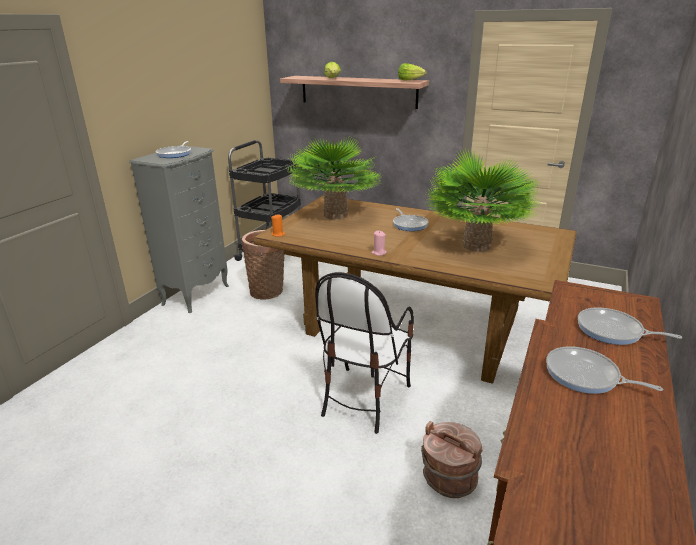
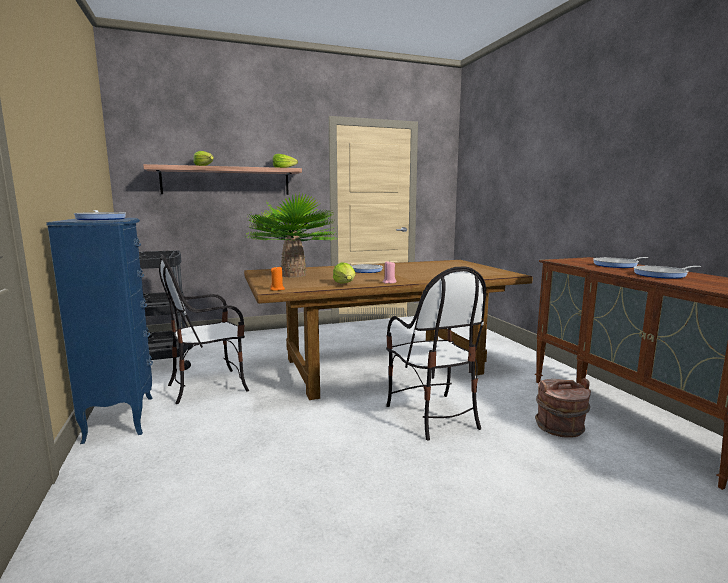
camera: 45 degrees left, 15 degrees down
grey dresser [129,145,229,313] -> blue dresser [46,218,153,444]
basket [241,230,285,300] -> chair [159,254,249,404]
potted plant [426,149,542,252] -> none
none -> lettuce [333,262,356,284]

